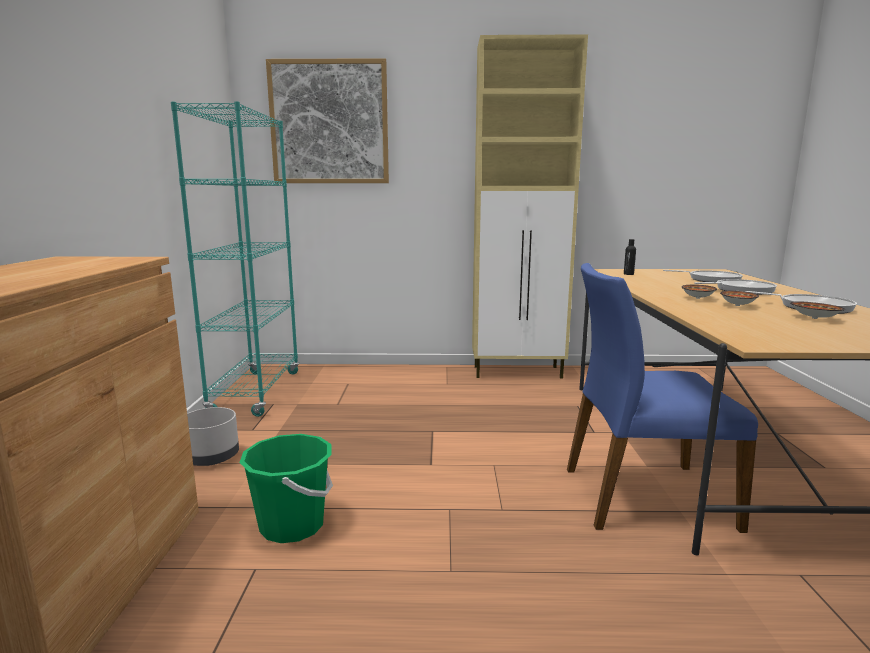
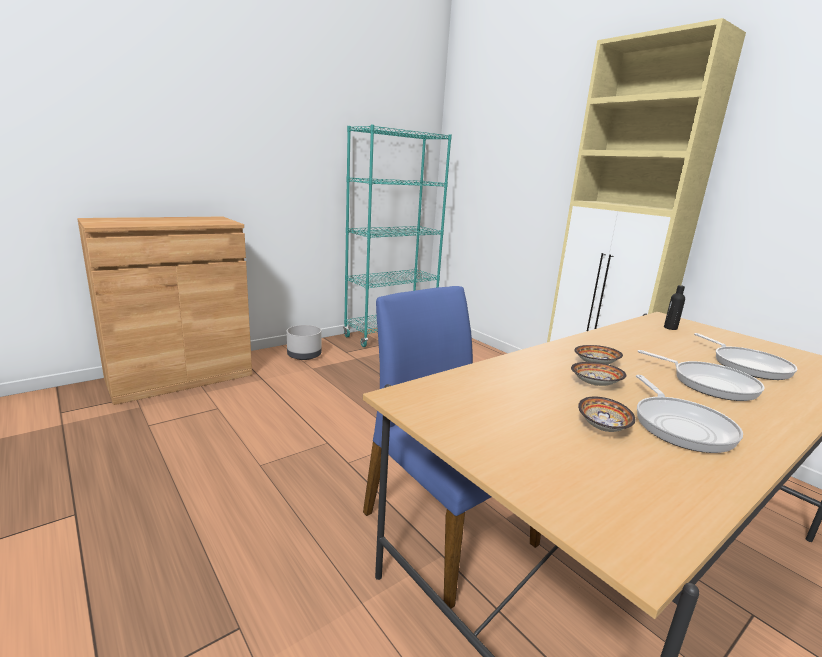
camera: 50 degrees right, 5 degrees up
green bucket [239,434,333,543] -> none
picture [266,58,389,183] -> none

